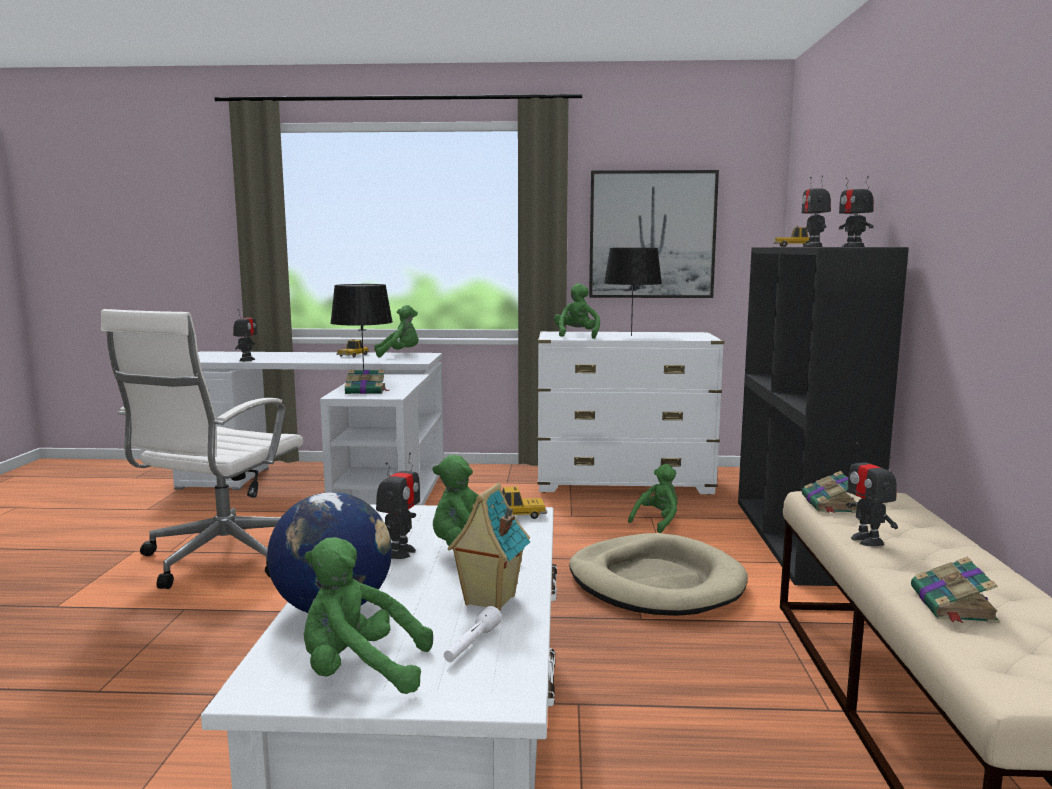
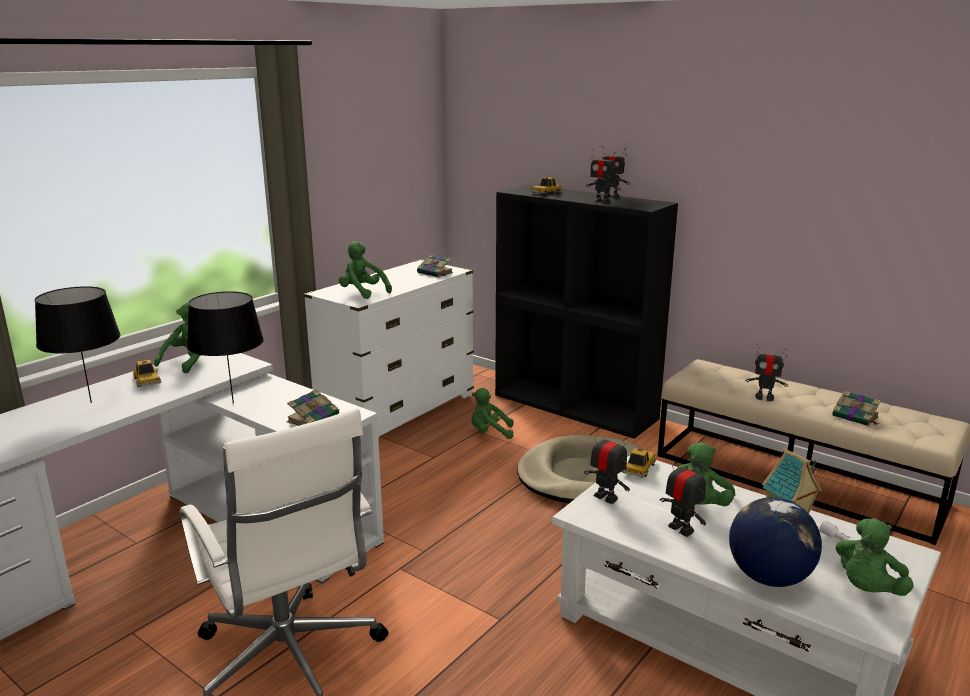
camera: 55 degrees left, 10 degrees up
toy robot [233,308,257,361] -> toy robot moved to [584,428,630,504]
picture [589,170,719,298] -> none
black table lamp [604,248,662,336] -> black table lamp moved to [35,286,121,403]
green plush toy [628,464,677,533] -> green plush toy turned 75 degrees counterclockwise [471,388,513,439]
book [802,471,857,513] -> book moved to [417,254,453,278]

